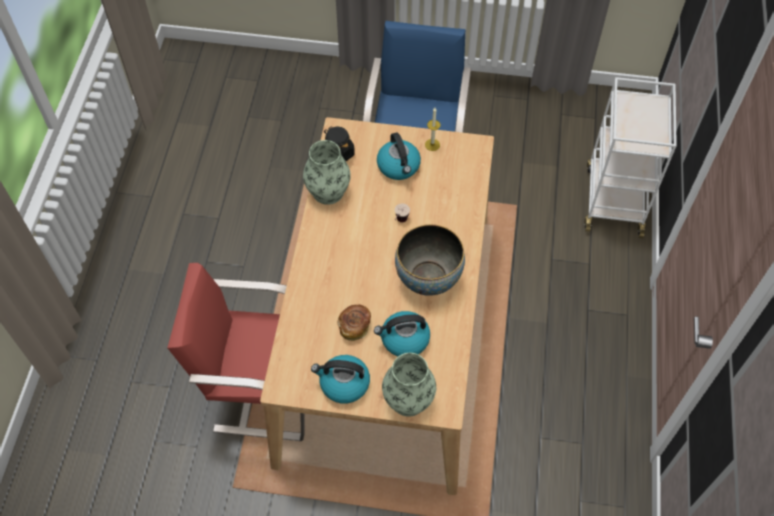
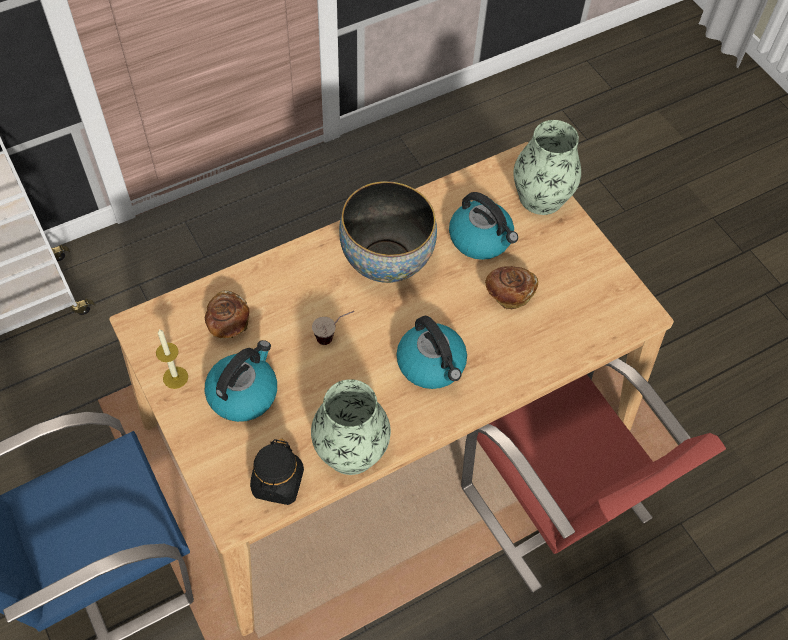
camera: 130 degrees left, 0 degrees up
kettle [311,355,370,403] -> kettle moved to [397,316,467,389]
none -> bread [205,290,249,338]

